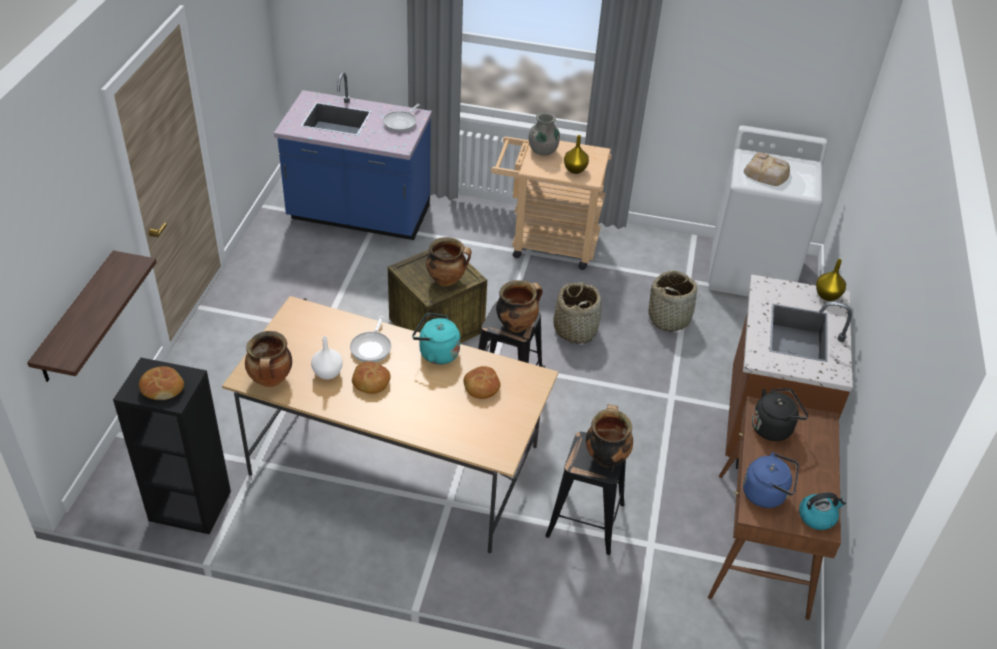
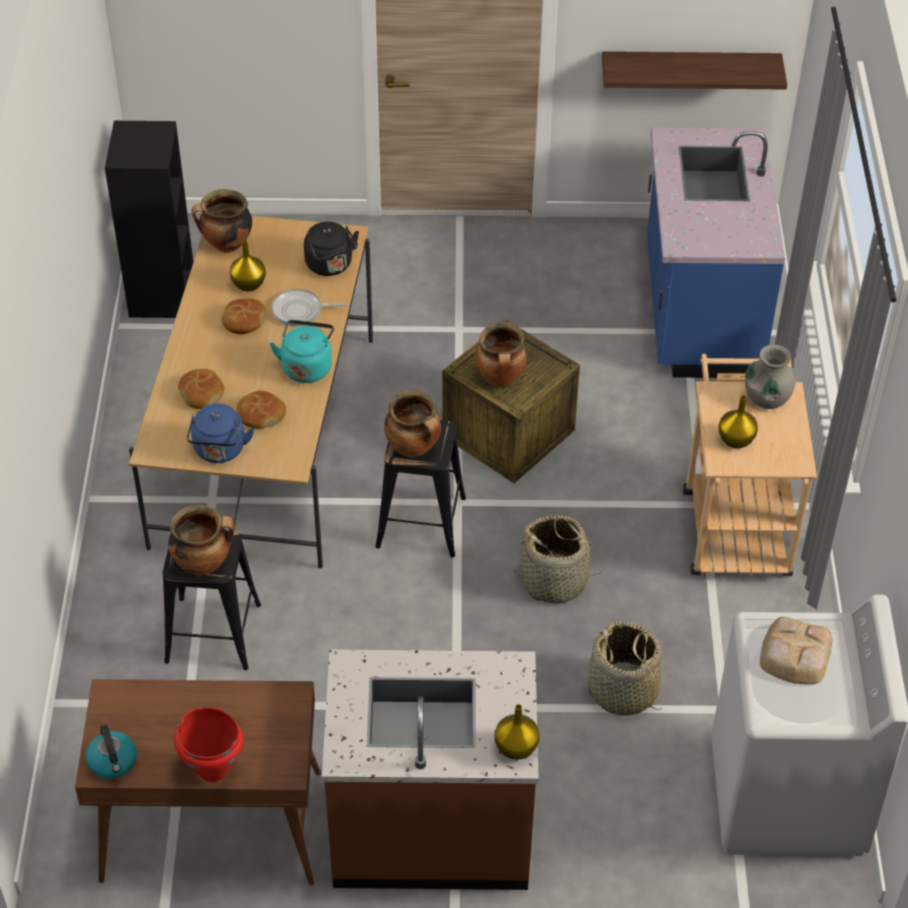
camera: 80 degrees right, 5 degrees up
shelf [27,250,157,382] -> shelf moved to [602,51,787,90]
bread [139,366,184,400] -> bread moved to [178,369,224,409]
white vase [311,336,343,380] -> yellow vase [230,240,266,292]
frying pan [383,104,420,132] -> none
blue kettle [743,452,799,508] -> blue kettle moved to [187,404,255,463]
black kettle [752,388,809,441] -> black kettle moved to [304,222,359,276]
none -> red cooking pot [174,707,243,782]

